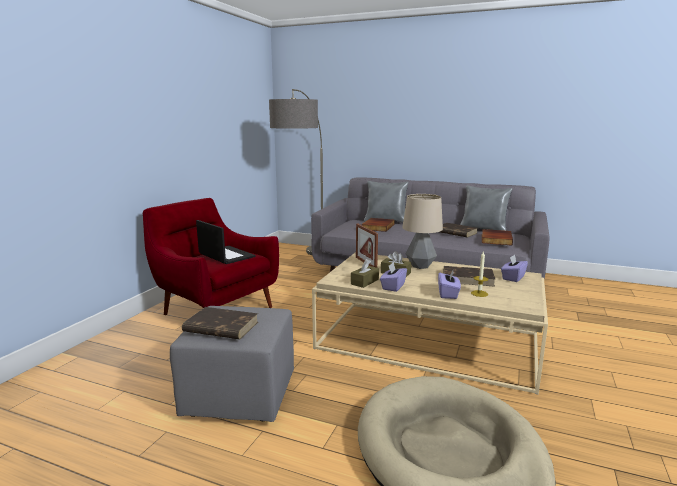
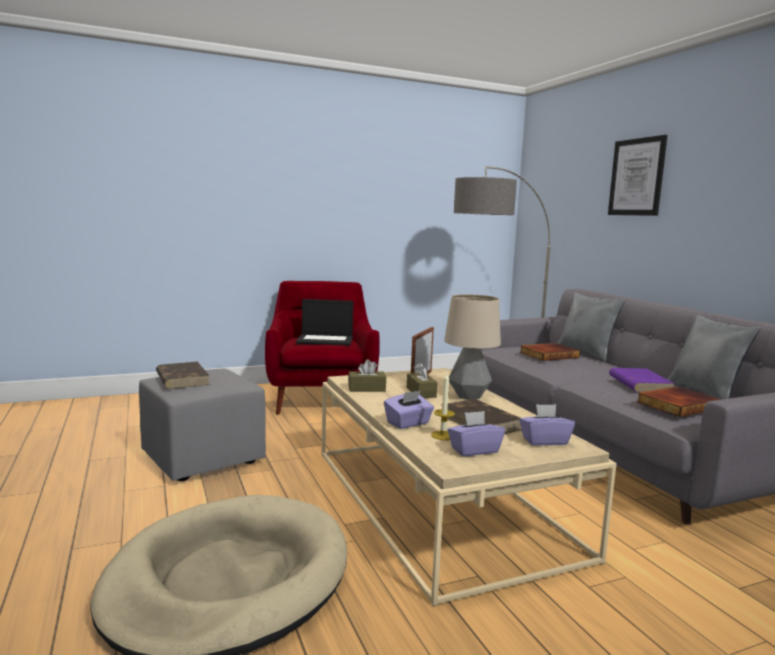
camera: 45 degrees right, 5 degrees down
laptop [196,220,256,264] -> laptop turned 90 degrees clockwise [296,299,353,346]
purple tissue box [380,262,407,292] -> purple tissue box moved to [448,411,505,456]
brown book [440,223,477,237] -> purple book [609,368,675,392]
none -> picture [608,135,668,216]

